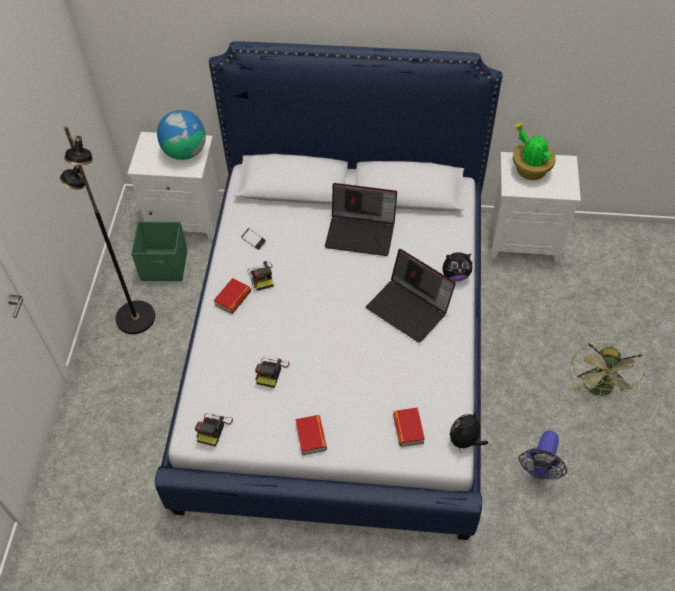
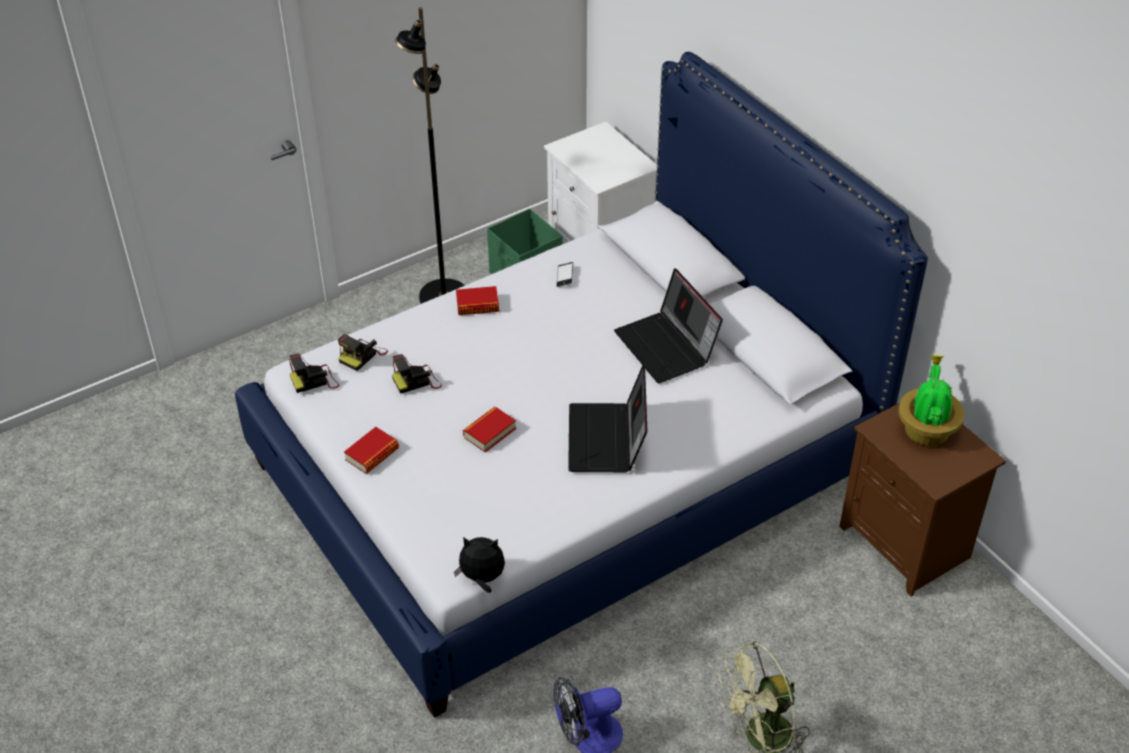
camera: 50 degrees right, 10 degrees down
globe [157,110,206,160] -> none
camera [247,261,273,291] -> camera moved to [338,334,388,371]
book [393,408,425,447] -> book moved to [463,406,516,452]
plush toy [442,252,473,282] -> none
white nightstand [490,152,581,262] -> brown nightstand [839,403,1006,597]

